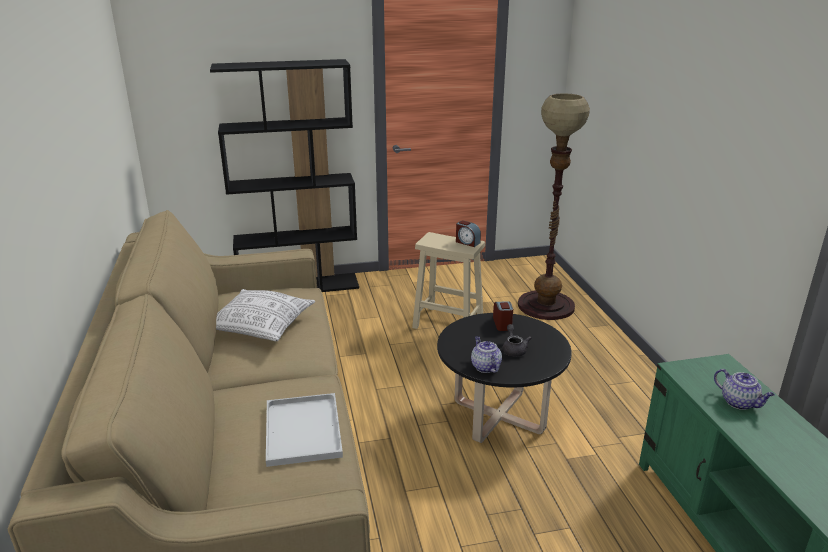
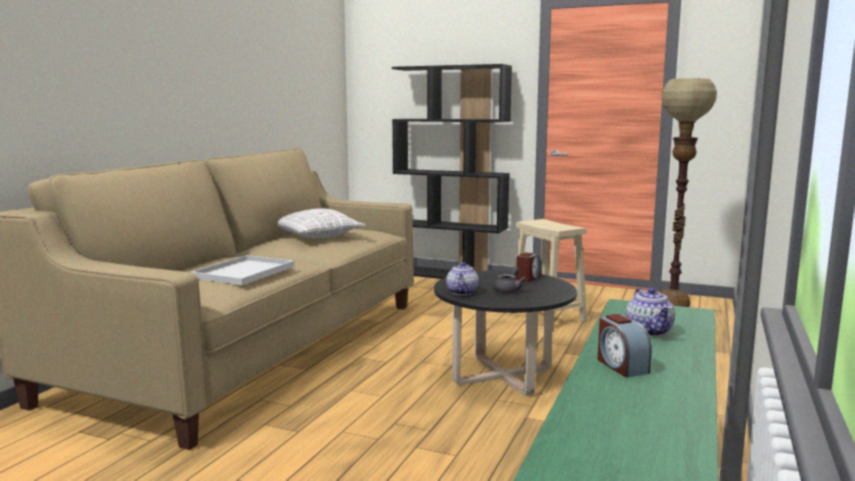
camera: 35 degrees right, 15 degrees down
alarm clock [456,221,481,247] -> alarm clock moved to [598,314,652,377]

